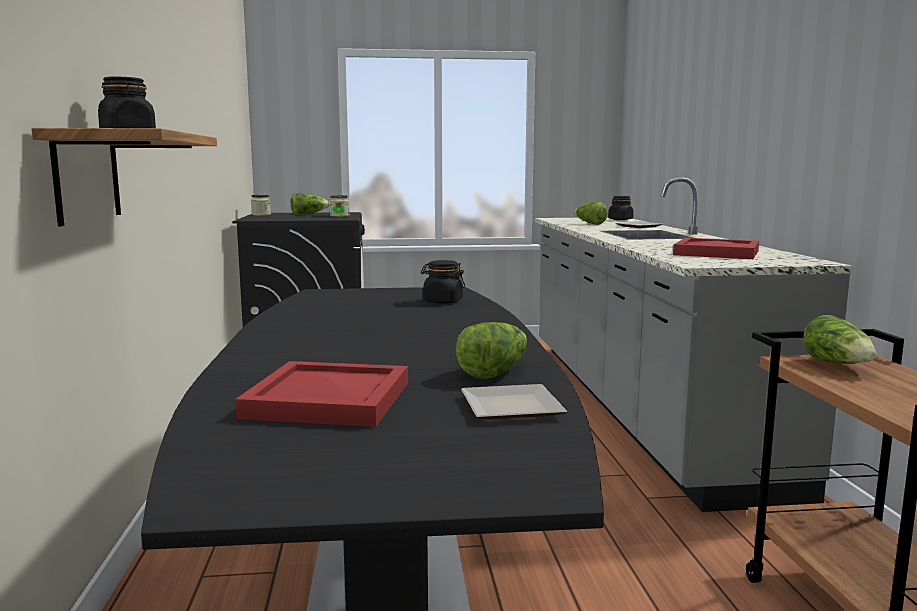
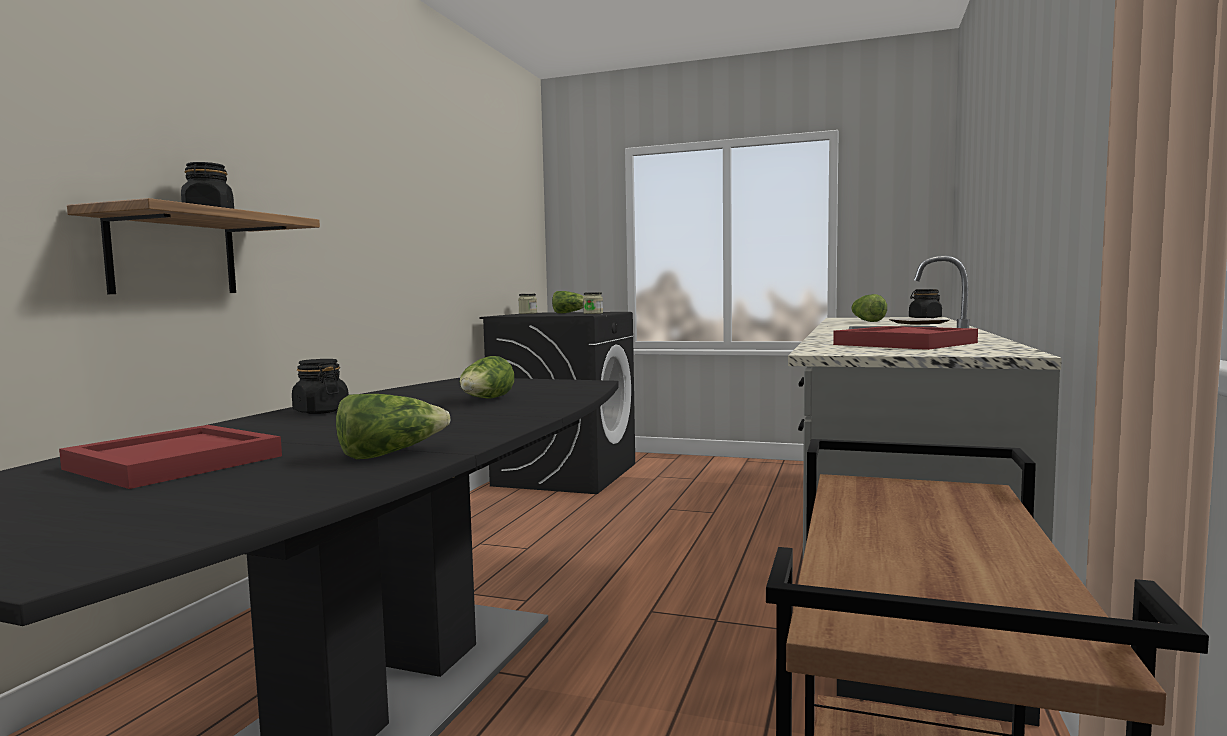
camera: 25 degrees right, 5 degrees down
black jar [421,260,465,304] -> black jar moved to [292,359,349,414]
plate [461,384,567,420] -> none
lettuce [803,315,877,364] -> lettuce moved to [460,356,514,399]

